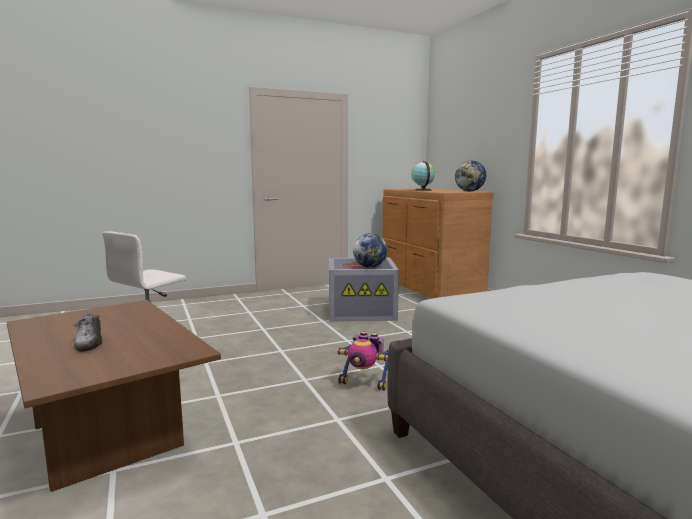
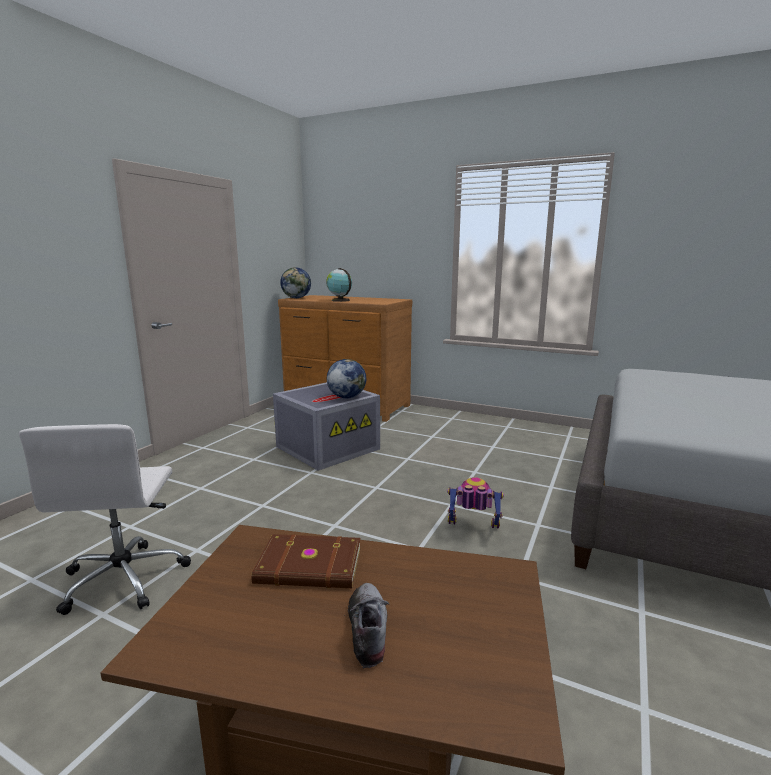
camera: 40 degrees left, 5 degrees up
shoe [74,313,103,352] -> shoe turned 120 degrees counterclockwise [348,583,389,668]
toy robot [337,331,389,391] -> toy robot turned 150 degrees counterclockwise [447,477,504,528]
globe [455,161,486,191] -> globe moved to [280,267,311,298]
none -> brown book [251,534,361,588]

